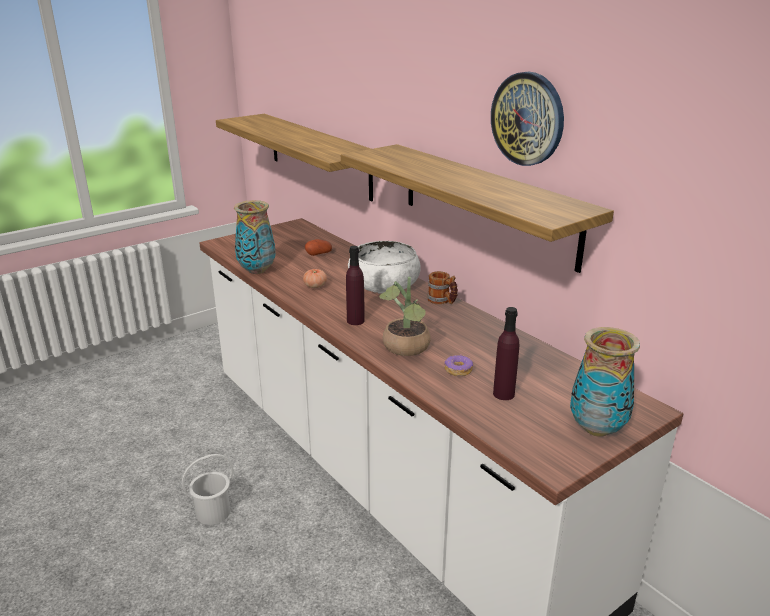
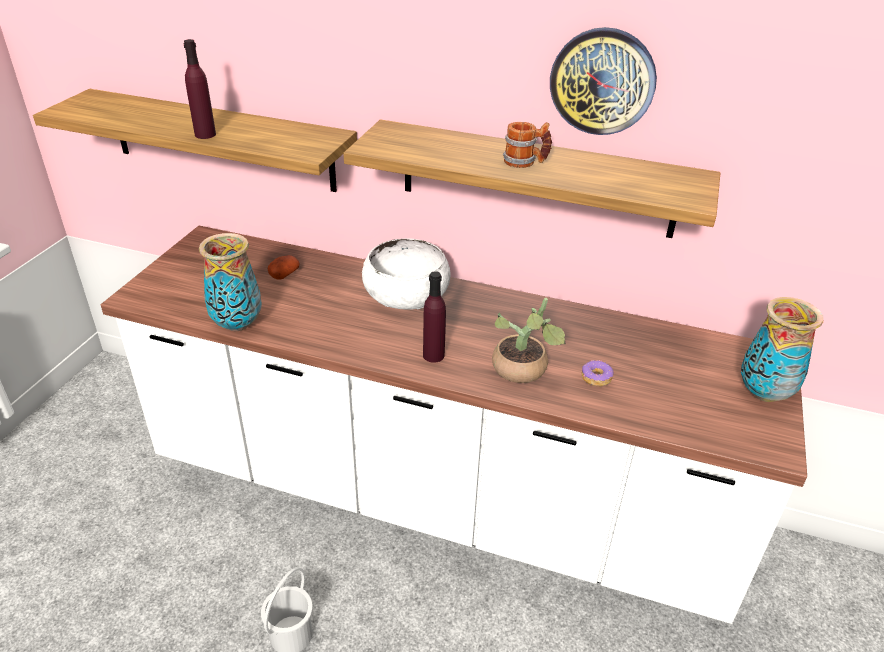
camera: 35 degrees left, 10 degrees up
tomato [303,269,327,288] -> none
mug [427,271,458,304] -> mug moved to [503,122,552,168]
purple bottle [493,307,519,400] -> purple bottle moved to [184,39,216,139]

